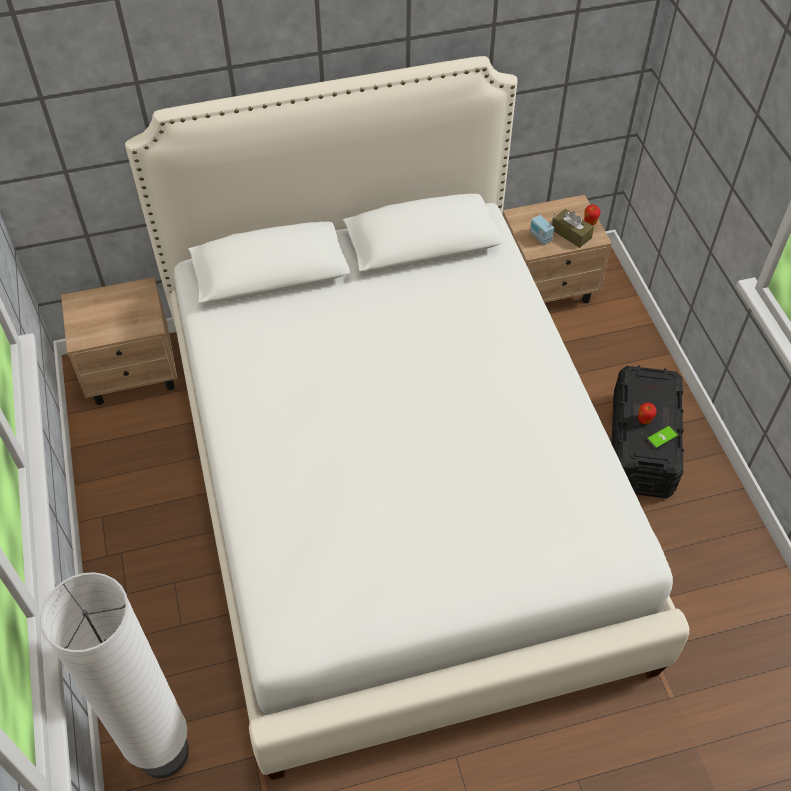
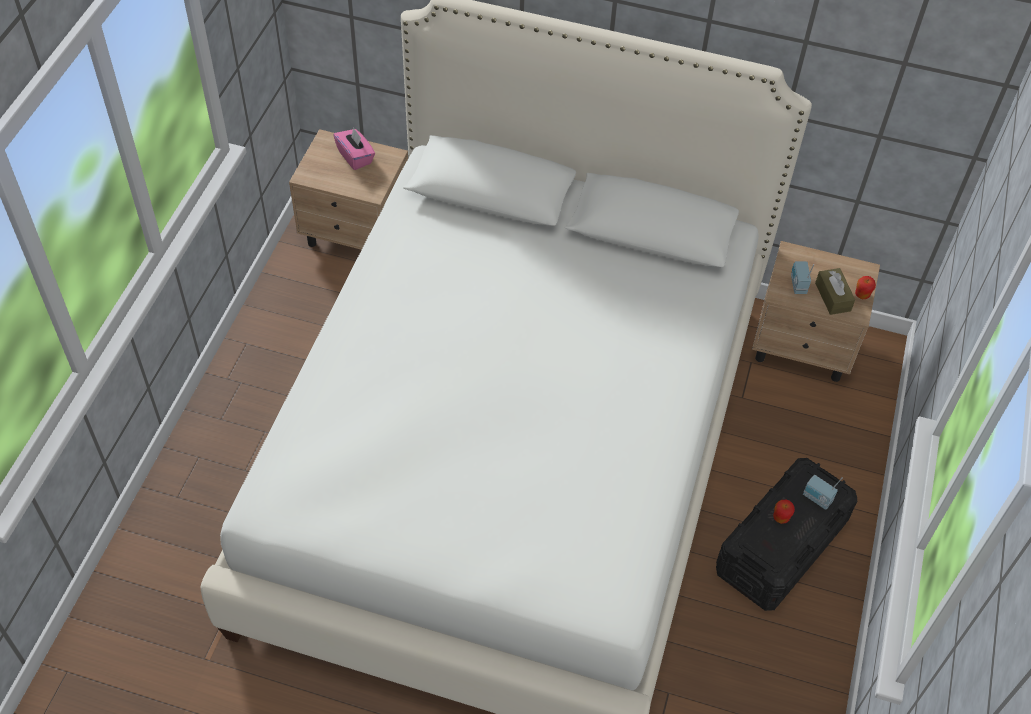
camera: 30 degrees right, 0 degrees up
white floor lamp [40,572,189,779] -> none
phone [646,425,680,449] -> none
none -> pink tissue box [333,128,375,170]
none -> radio [803,475,843,510]

